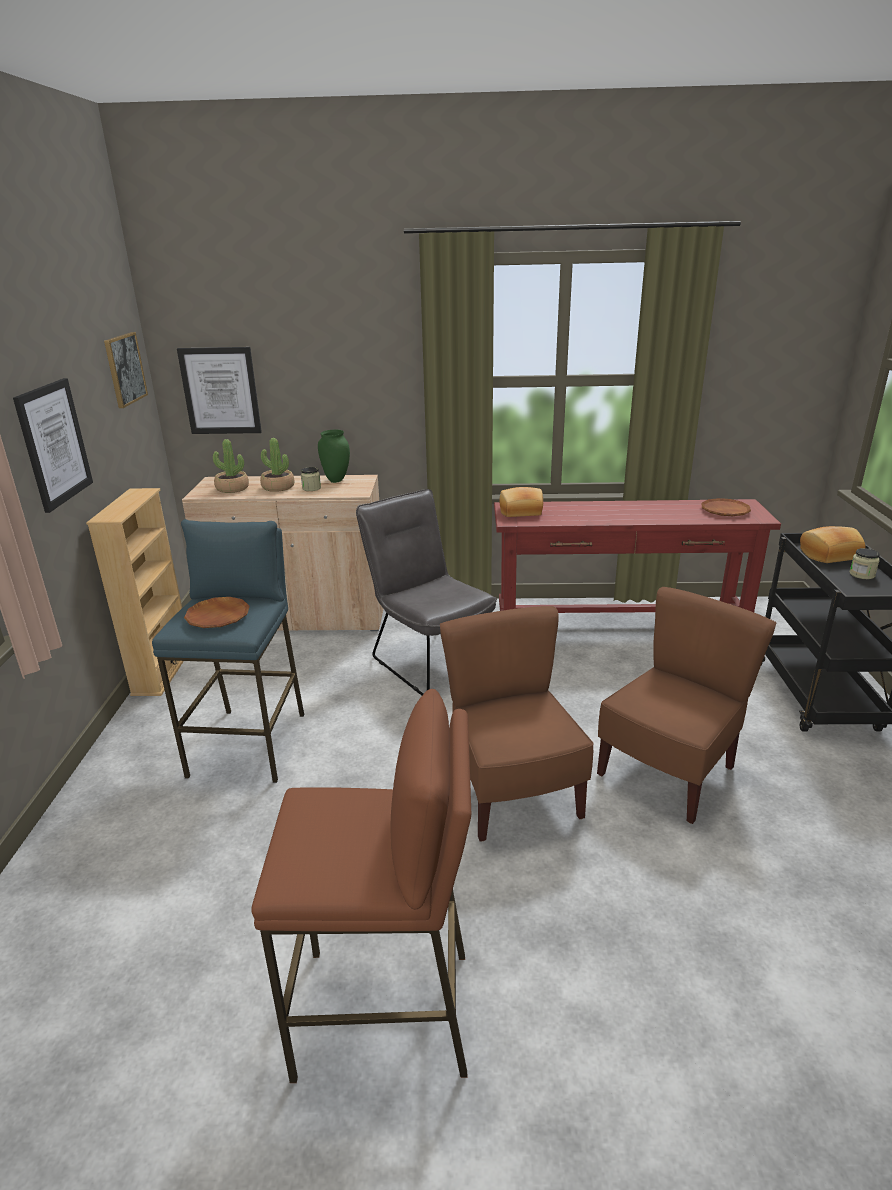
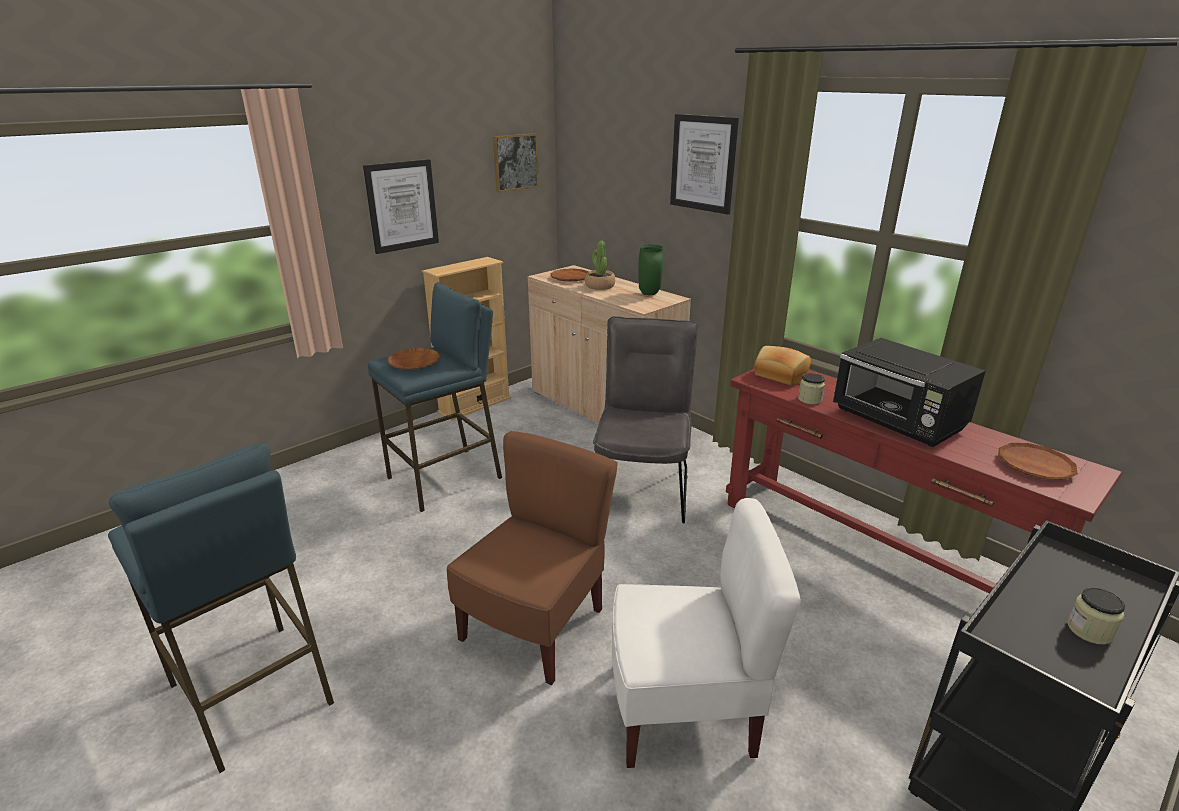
camera: 45 degrees right, 0 degrees up
picture [177,347,262,434] -> picture moved to [670,114,739,214]
potted plant [213,439,249,493] -> brown plate [551,268,589,282]
brown stool [252,689,471,1083] -> blue stool [108,443,334,773]
jar [301,467,321,491] -> jar moved to [798,373,825,405]
brown chair [597,587,777,824] -> white chair [612,498,801,768]
bread [800,526,866,563] -> none
none -> black microwave [833,338,986,447]

